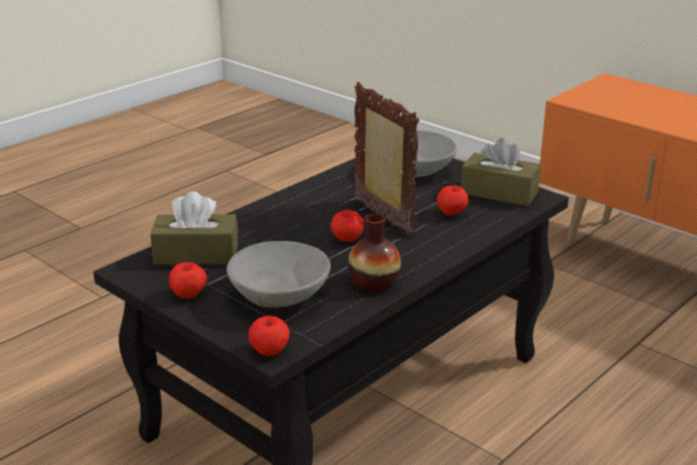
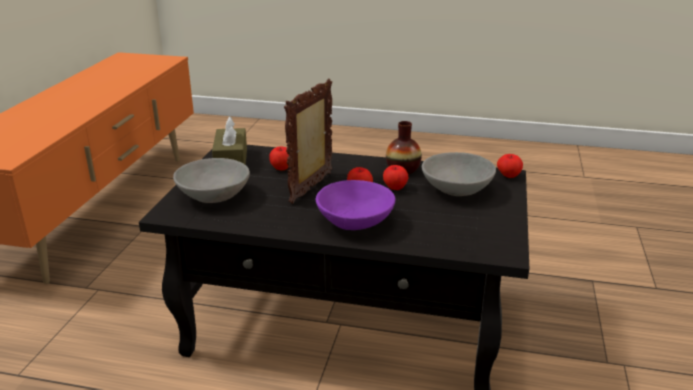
camera: 120 degrees left, 0 degrees up
brown tissue box [150,191,238,265] -> none
apple [169,262,207,299] -> apple moved to [383,165,408,190]
none -> purple bowl [316,180,395,230]

